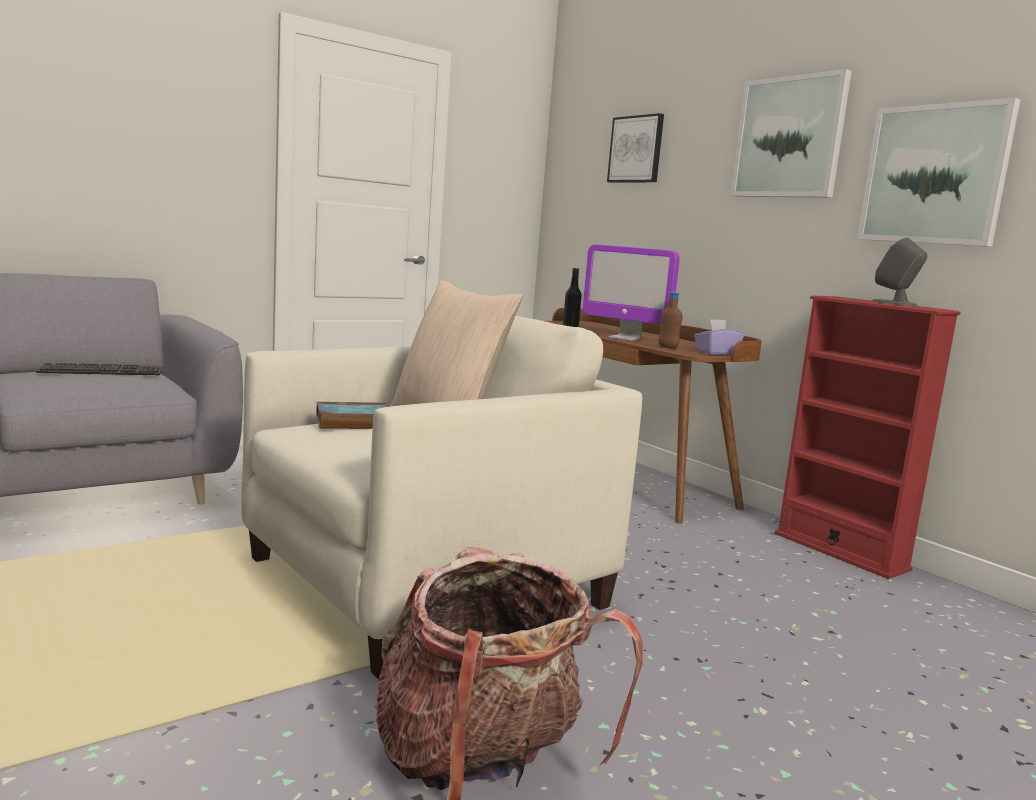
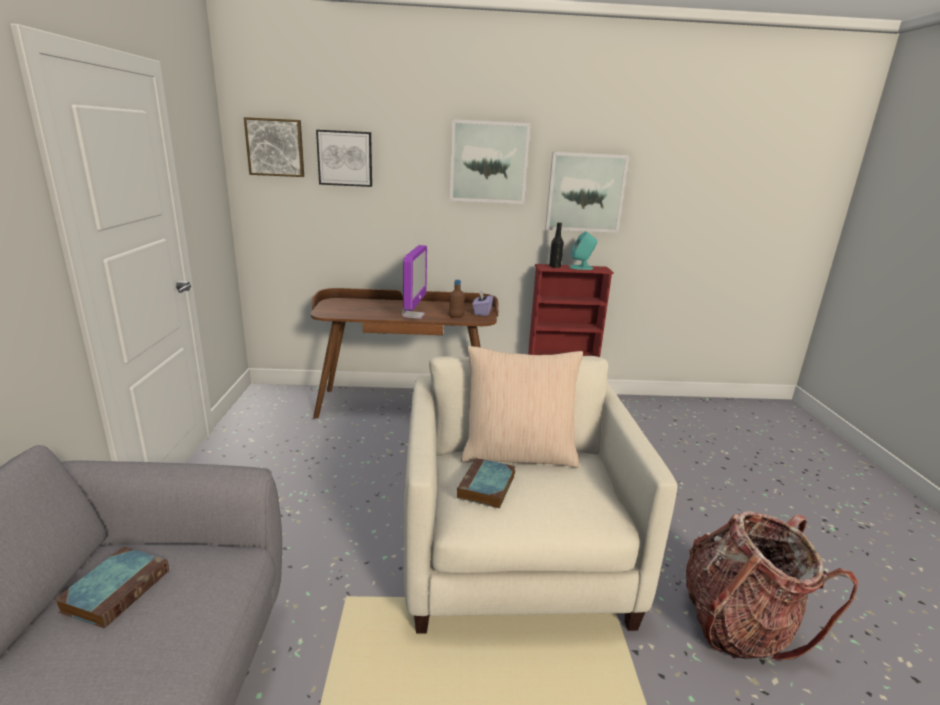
camera: 55 degrees left, 10 degrees up
keyboard [36,363,163,375] -> book [54,546,169,629]
black bottle [563,268,582,327] -> black bottle moved to [549,222,564,268]
monitor [583,244,680,341] -> monitor turned 60 degrees counterclockwise [402,245,427,319]
grey speaker [872,237,927,306] -> turquoise speaker [569,232,597,270]
none -> picture [244,117,304,177]

